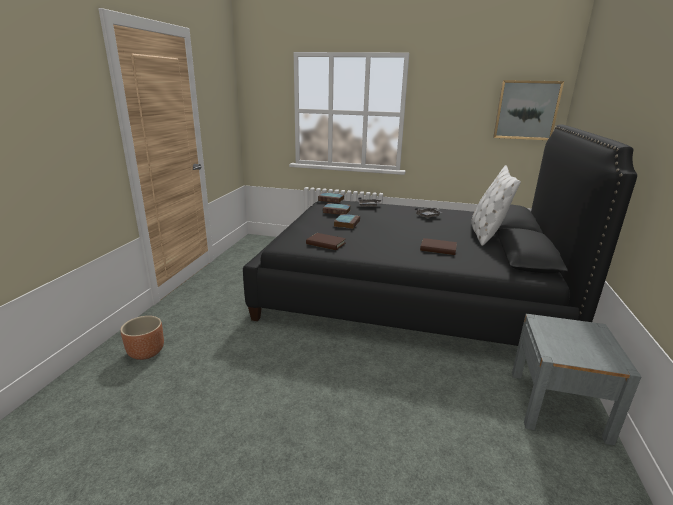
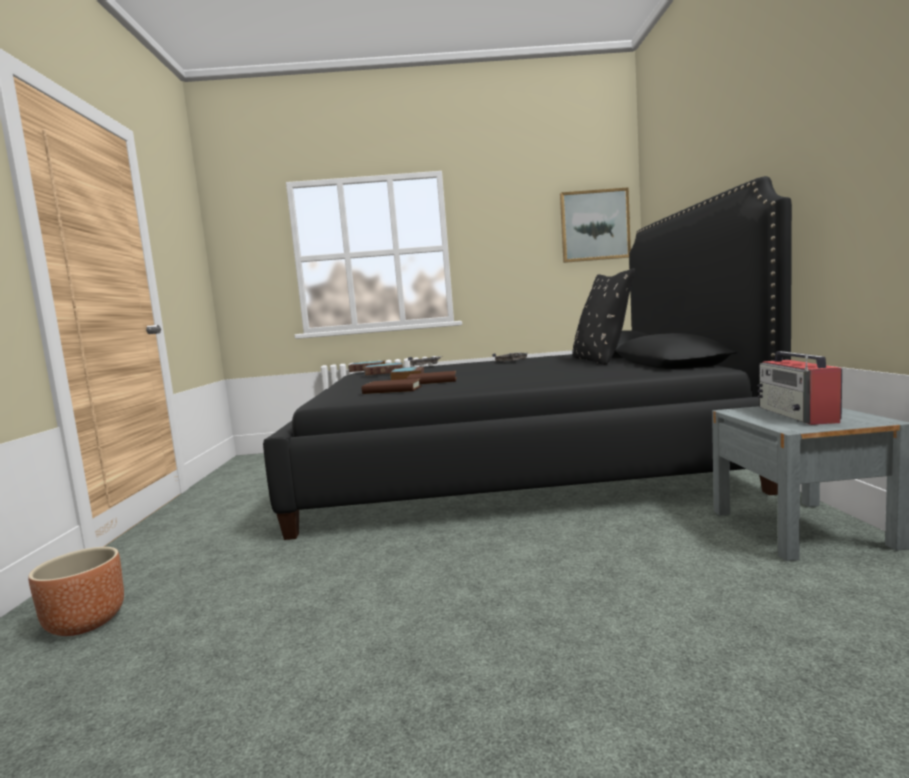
camera: 15 degrees left, 15 degrees down
brown book [420,238,457,255] -> brown book moved to [407,371,456,384]
white pillow [471,165,521,246] -> black pillow [572,268,635,365]
none -> radio [757,351,842,425]

